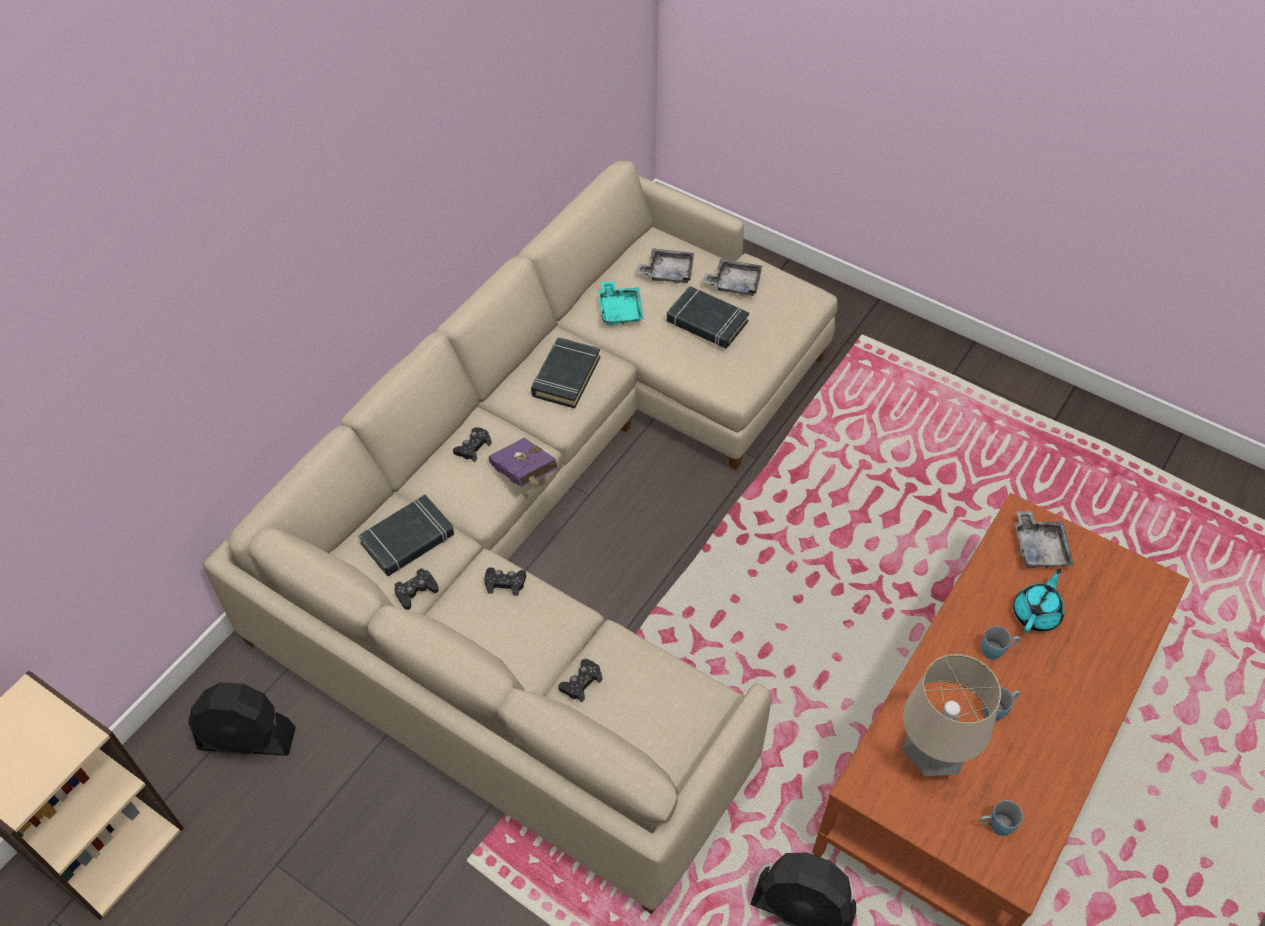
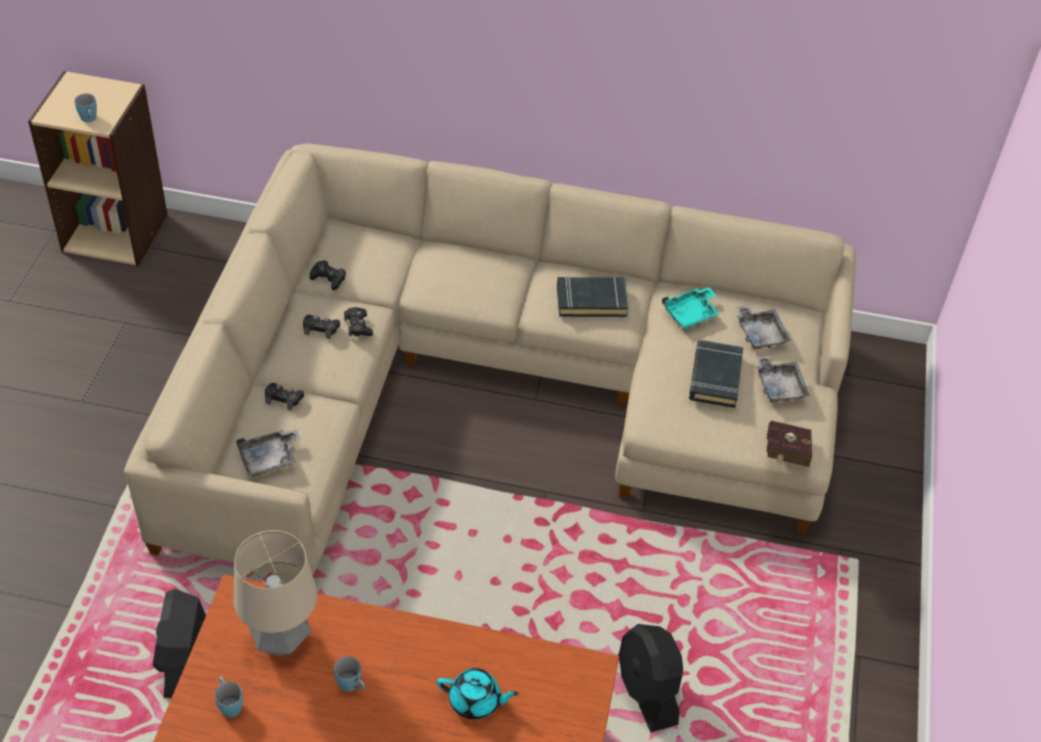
camera: 65 degrees right, 5 degrees down
black fan [188,682,296,756] -> black fan moved to [618,624,683,732]
black book [358,495,454,576] -> none
black game controller [453,427,492,462] -> black game controller moved to [303,315,340,339]
purple book [489,438,558,487] -> none
blue mug [982,626,1021,660] -> blue mug moved to [74,94,97,122]
grey tray [1015,511,1074,569] -> grey tray moved to [236,429,301,477]
none -> red book [766,421,812,467]

